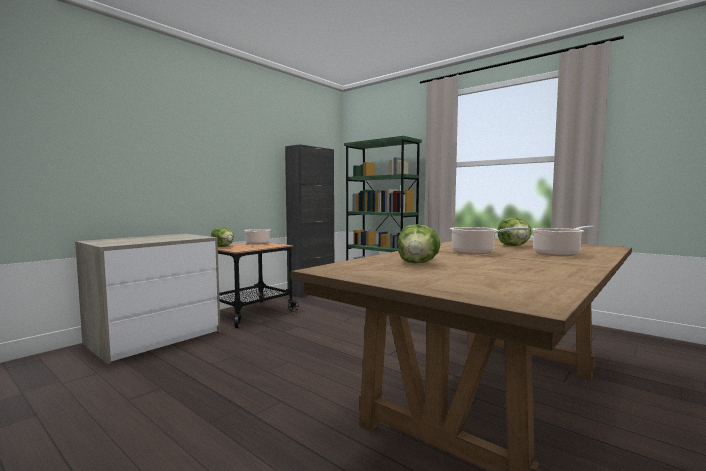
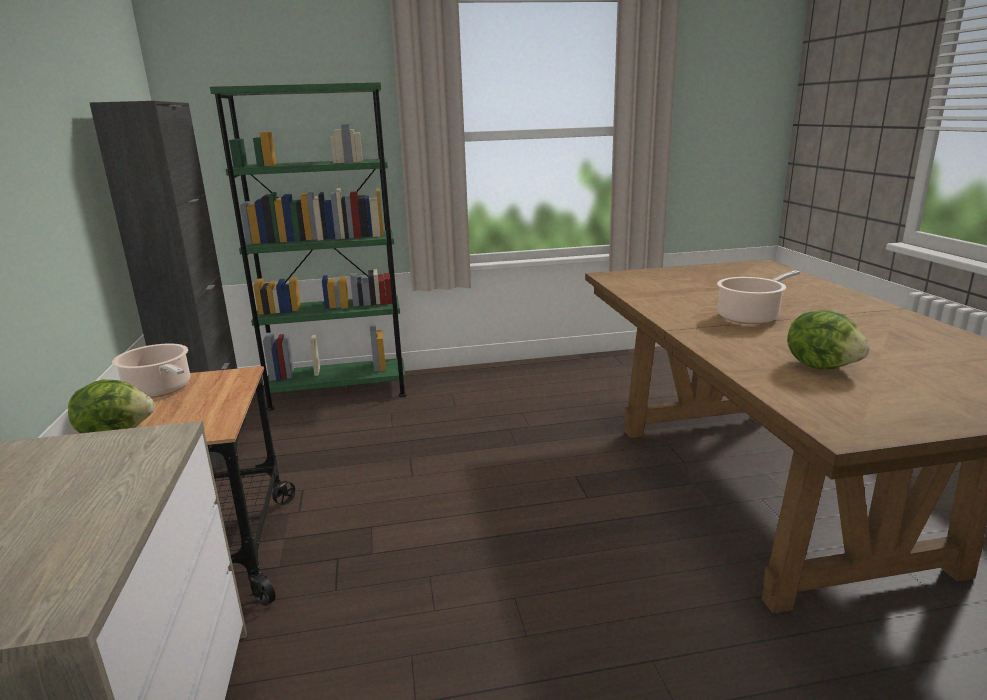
camera: 50 degrees left, 15 degrees up
lettuce [498,217,531,246] -> none
cooking pot [532,226,594,256] -> none

